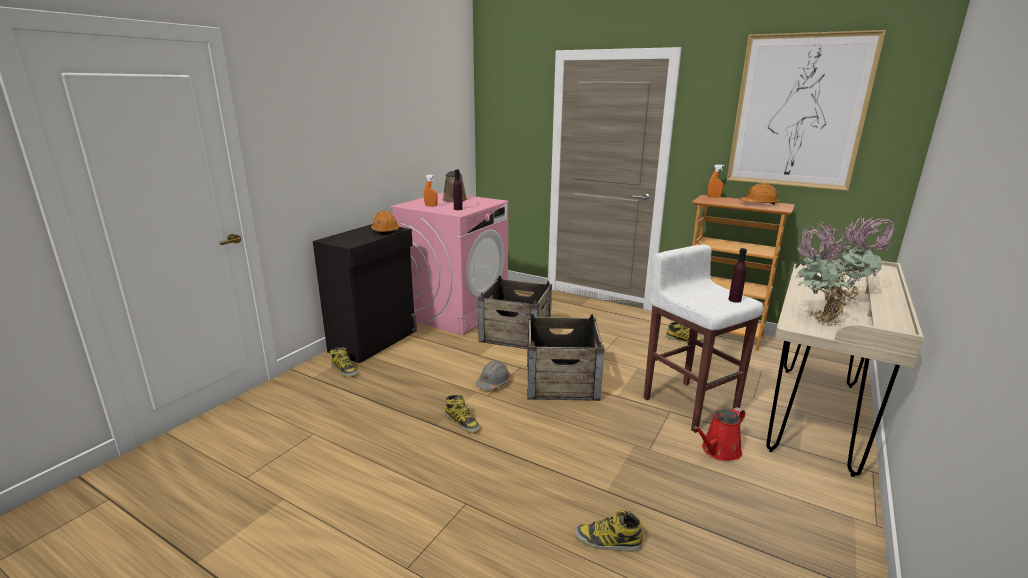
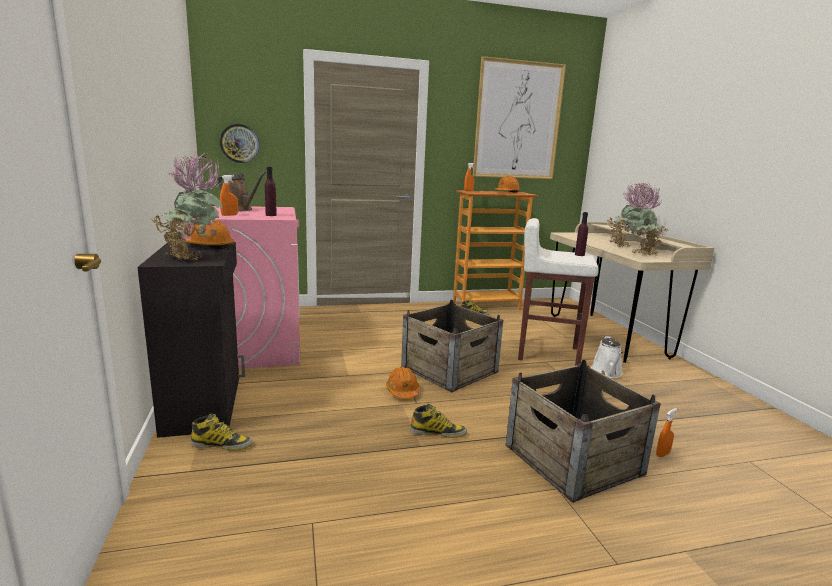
camera: 45 degrees left, 5 degrees down
grey hard hat [476,361,511,390] -> orange hard hat [386,367,419,399]
crate [478,275,552,349] -> crate moved to [506,360,661,503]
boot [574,509,642,552] -> orange spray bottle [656,408,677,457]
red watering can [693,407,745,461] -> white watering can [591,336,623,378]
none -> potted plant [151,153,223,262]
none -> wall clock [220,124,260,163]

